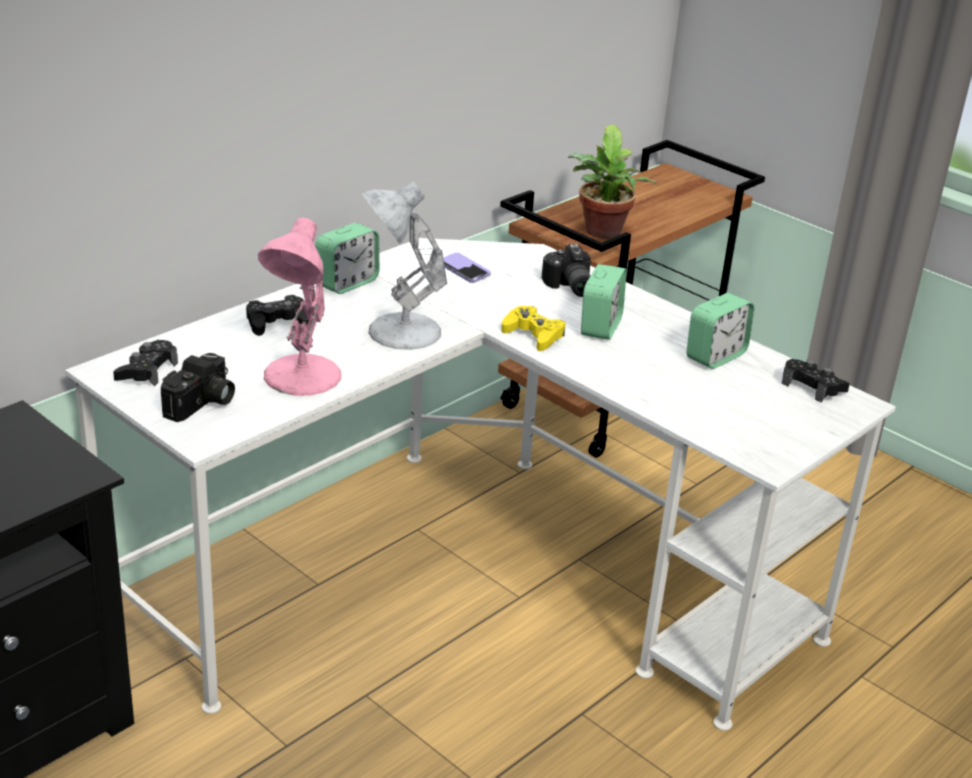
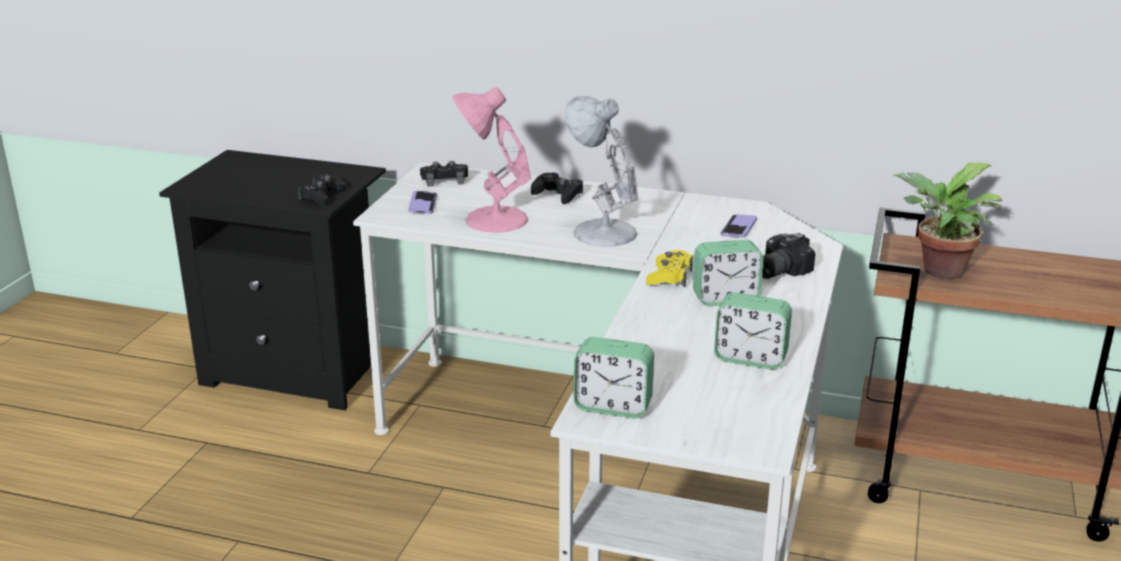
camera: 65 degrees right, 5 degrees down
camera [161,353,235,422] -> phone [408,191,437,214]
alarm clock [315,223,379,294] -> alarm clock moved to [573,337,654,418]
black game controller [781,359,850,403] -> black game controller moved to [298,174,346,206]

